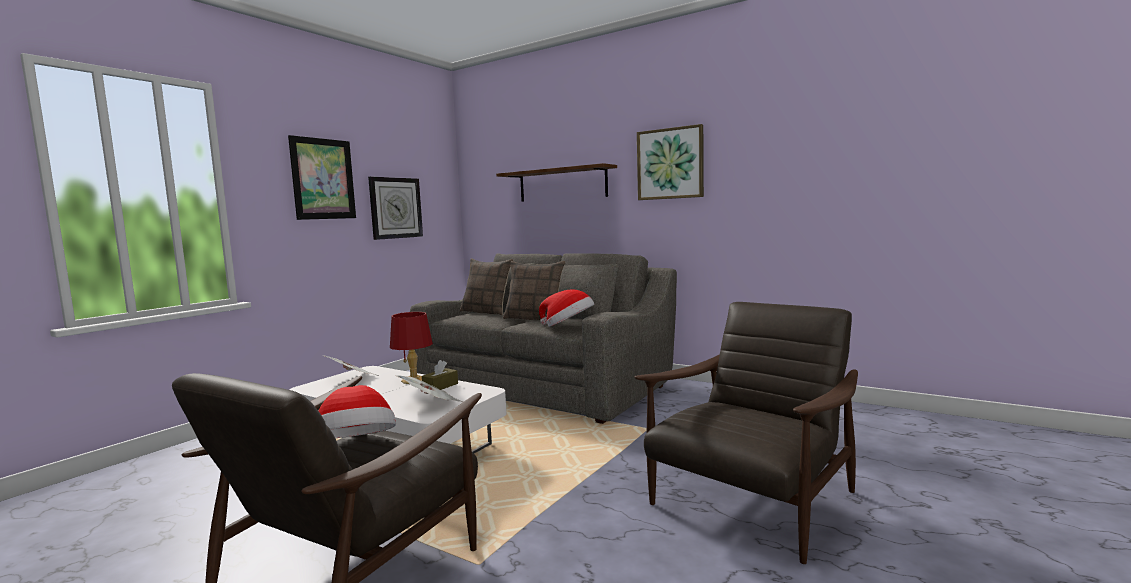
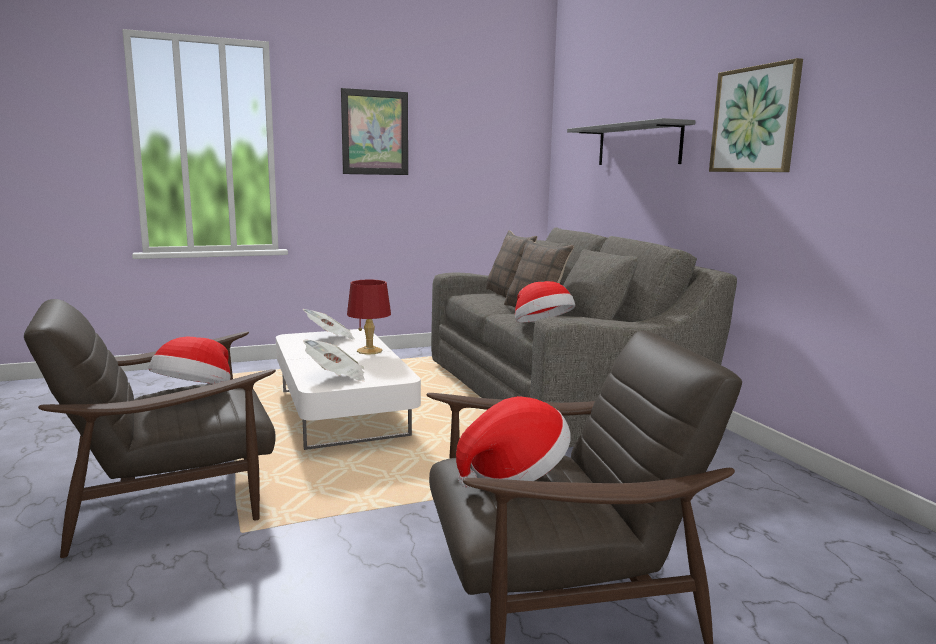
camera: 35 degrees right, 5 degrees up
wall clock [368,177,423,240] -> none
brown tissue box [422,360,458,390] -> none
brown shelf [496,163,617,202] -> grey shelf [567,118,696,165]
none -> hat [456,396,571,488]

